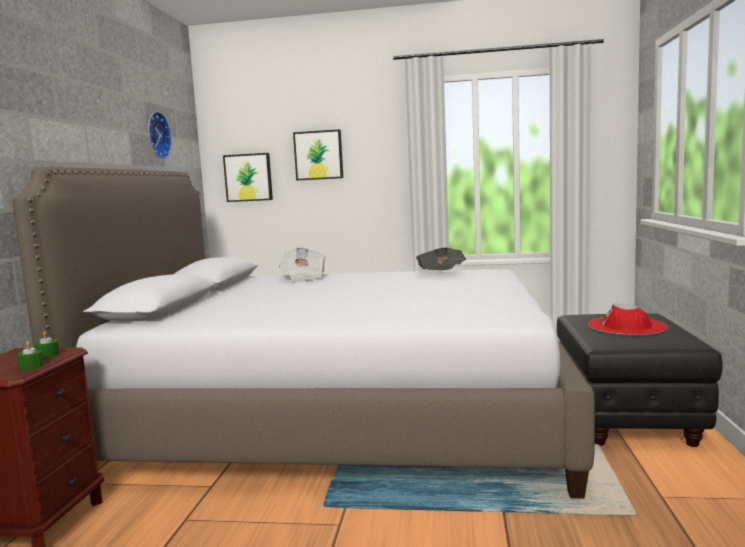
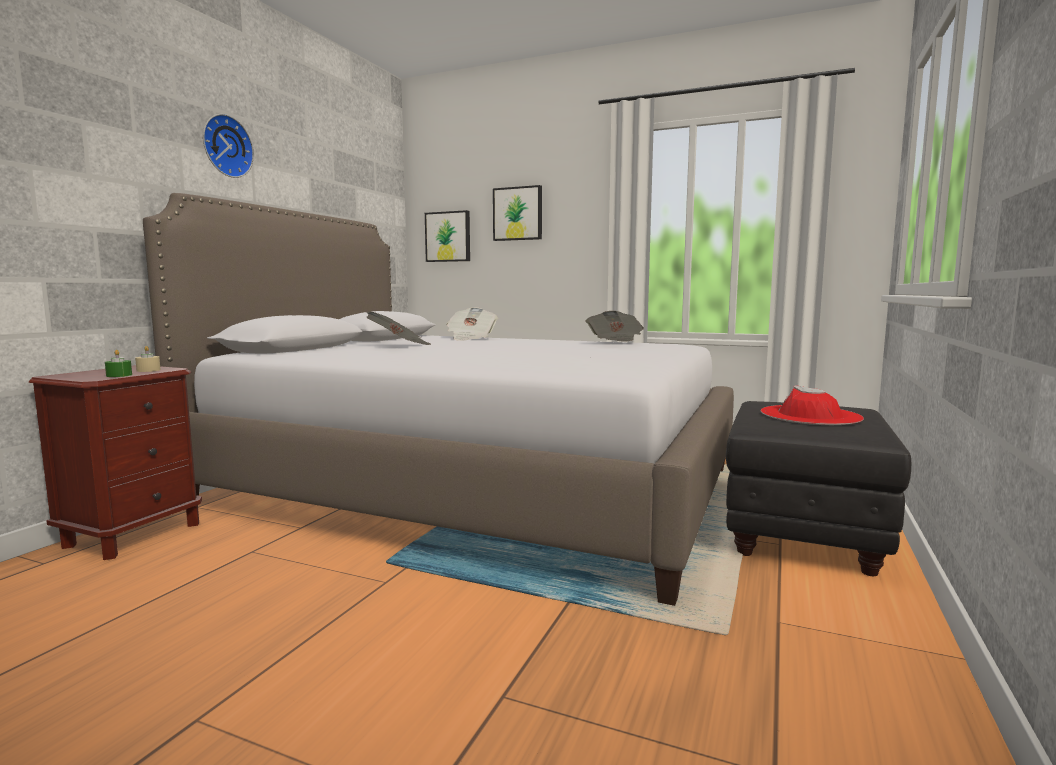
camera: 15 degrees right, 0 degrees up
green candle [34,331,60,359] -> beige candle [135,346,161,372]
wall clock [148,112,172,159] -> wall clock moved to [203,114,254,178]
none -> newspaper [366,311,431,345]

